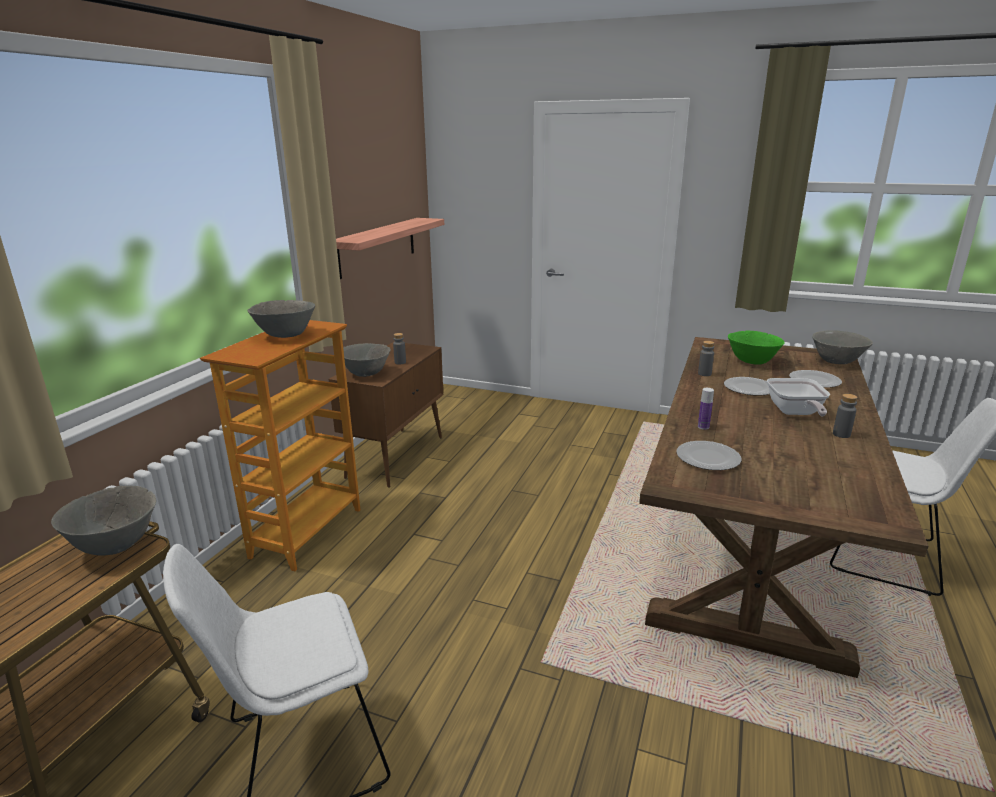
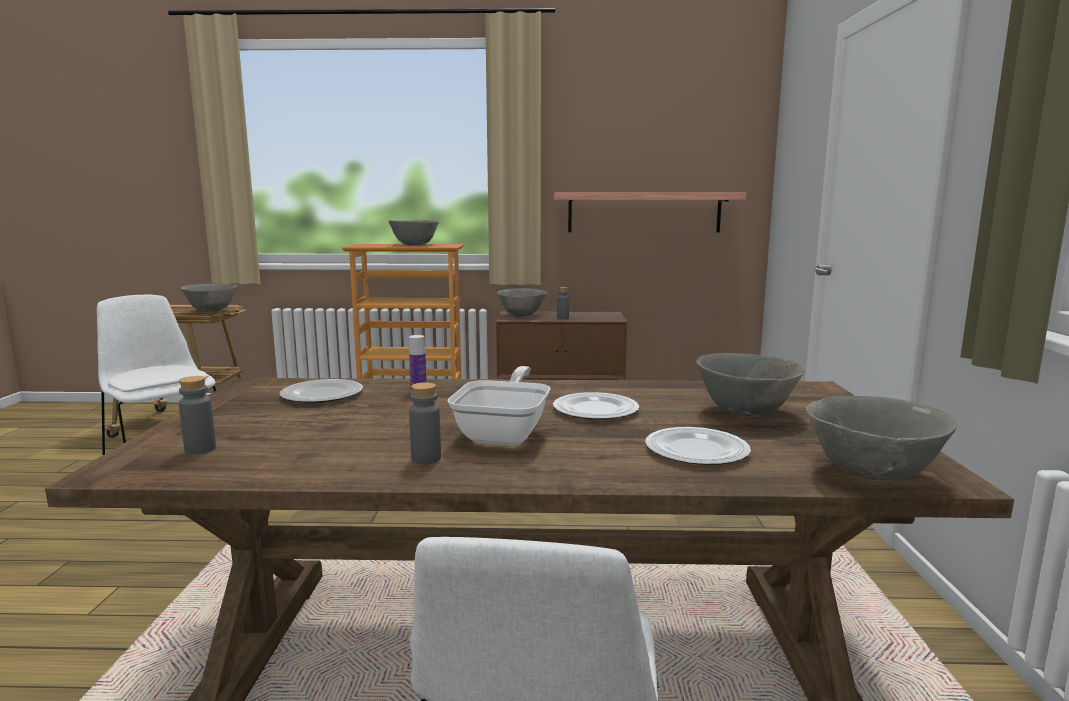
camera: 70 degrees right, 10 degrees down
grey bottle [698,341,714,376] -> grey bottle moved to [179,376,216,455]
green bowl [728,330,785,365] -> grey bowl [696,353,805,416]
frying pan [767,378,830,416] -> frying pan turned 120 degrees clockwise [448,366,550,446]

